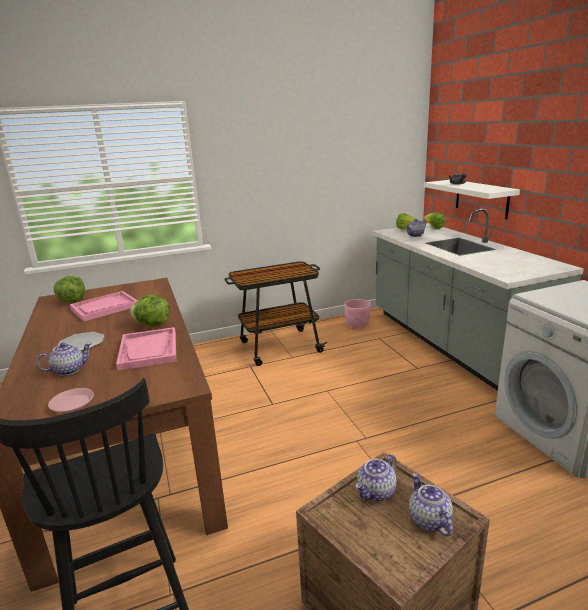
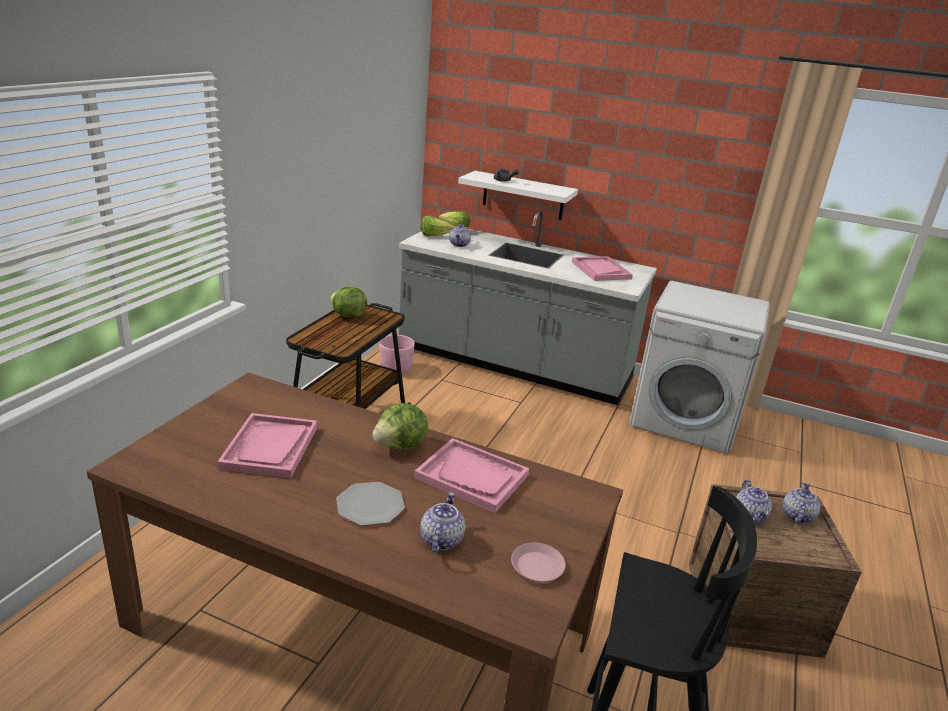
camera: 50 degrees left, 5 degrees up
lettuce [54,276,85,303] -> lettuce moved to [330,286,367,318]
teapot [409,473,453,536] -> teapot turned 90 degrees clockwise [782,482,820,524]
none -> pink tray [572,256,633,281]

